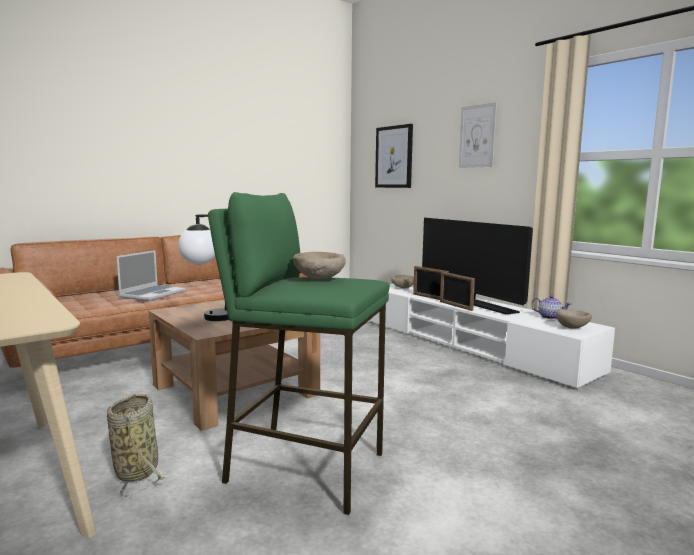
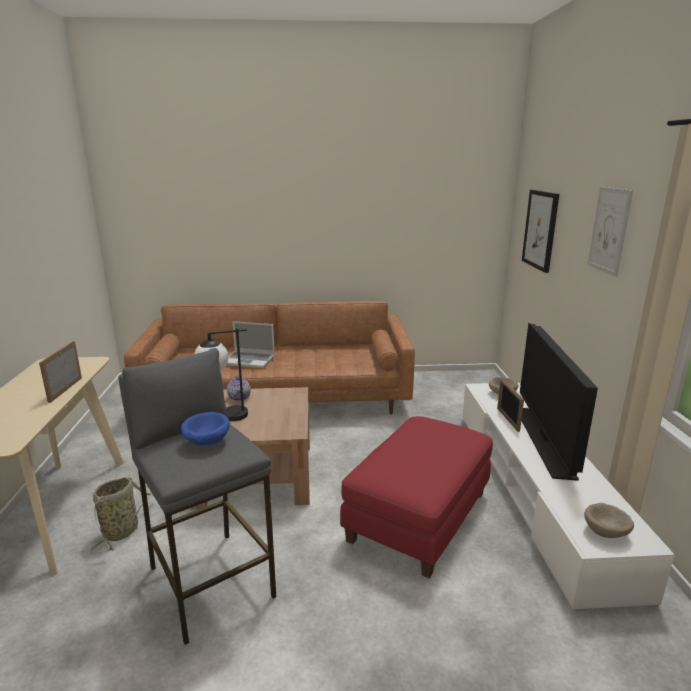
camera: 35 degrees right, 10 degrees up
laptop [116,250,185,301] -> laptop turned 45 degrees clockwise [227,321,275,368]
green stool [208,192,390,515] -> grey stool [119,348,277,645]
beige bowl [293,252,346,279] -> blue bowl [181,412,230,445]
picture frame [440,272,475,311] -> picture frame moved to [39,341,82,403]
teapot [532,295,571,319] -> teapot moved to [227,376,251,401]
none -> red ottoman [340,416,493,578]

